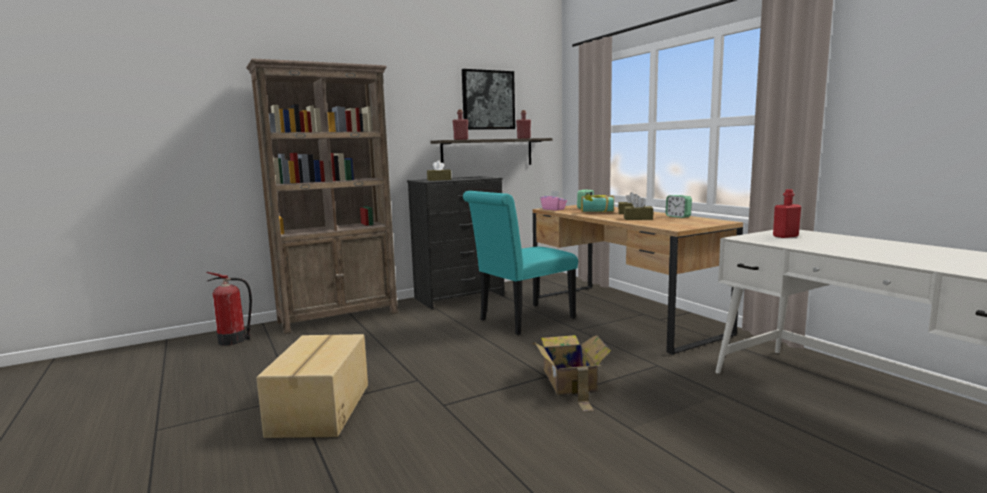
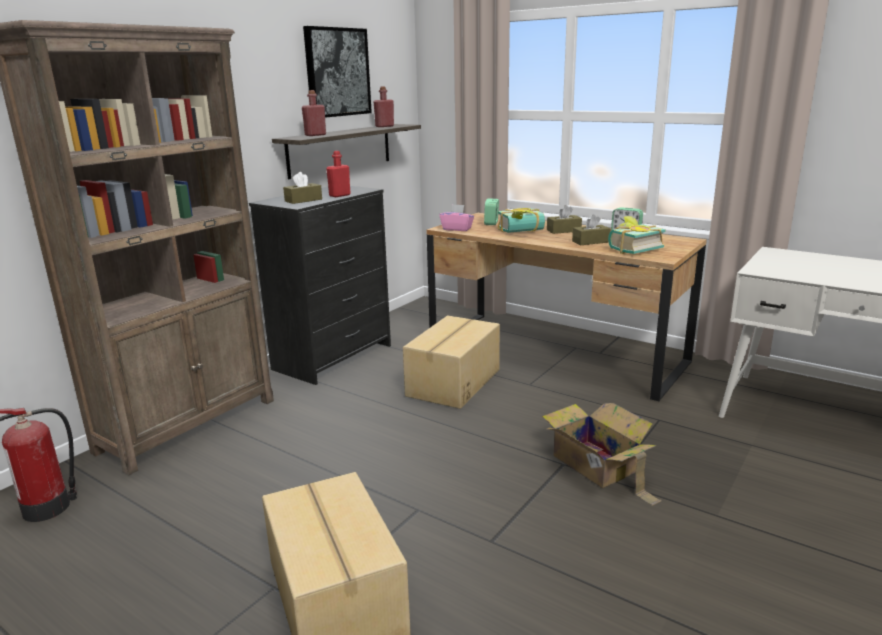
camera: 25 degrees left, 10 degrees up
turquoise chair [463,191,578,335] -> cardboard box [403,316,500,409]
red bottle [773,189,801,238] -> red bottle moved to [326,151,351,197]
none -> book [608,216,666,254]

